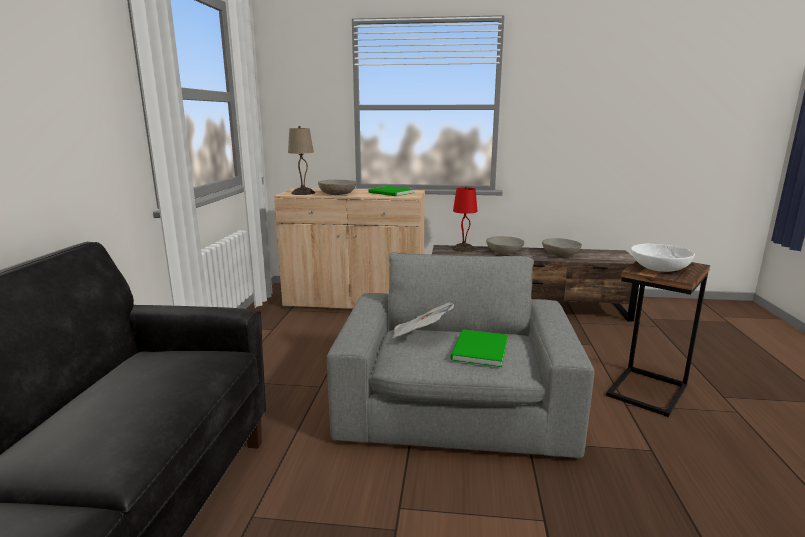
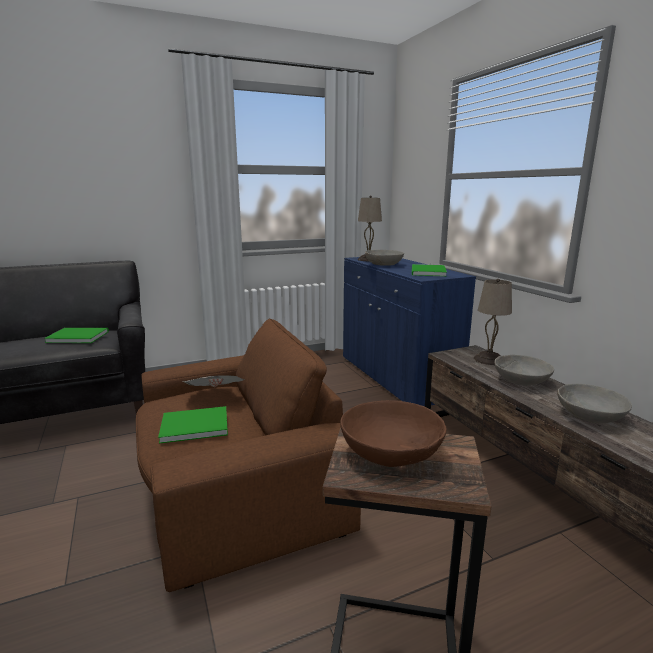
camera: 60 degrees right, 0 degrees up
beige cabinet [274,188,425,309] -> blue cabinet [343,257,476,407]
grey armchair [327,252,595,458] -> brown armchair [136,319,361,592]
red table lamp [453,186,477,252] -> beige table lamp [474,279,512,365]
white bowl [631,244,695,272] -> brown bowl [340,400,446,467]
none -> green book [44,328,109,343]

